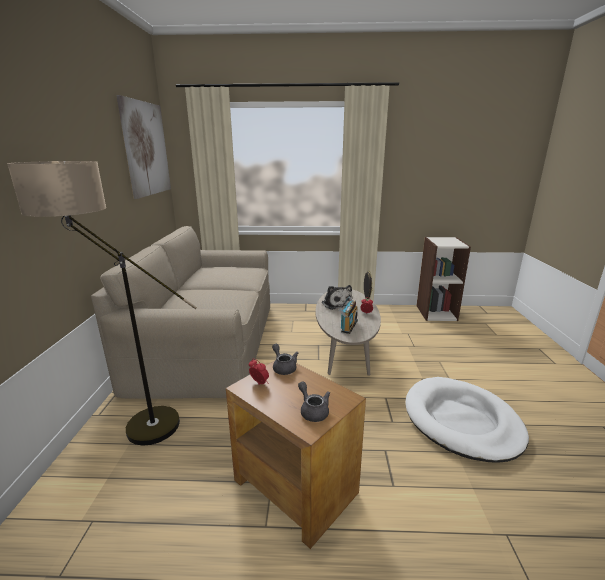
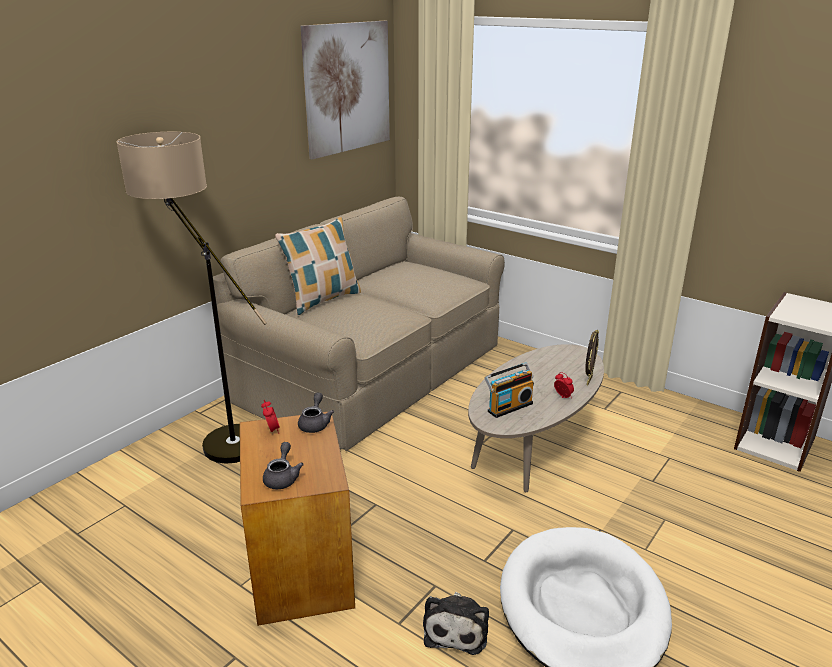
camera: 35 degrees right, 5 degrees up
plush toy [322,285,352,310] -> plush toy moved to [423,592,489,655]
none -> pillow [275,217,361,315]

